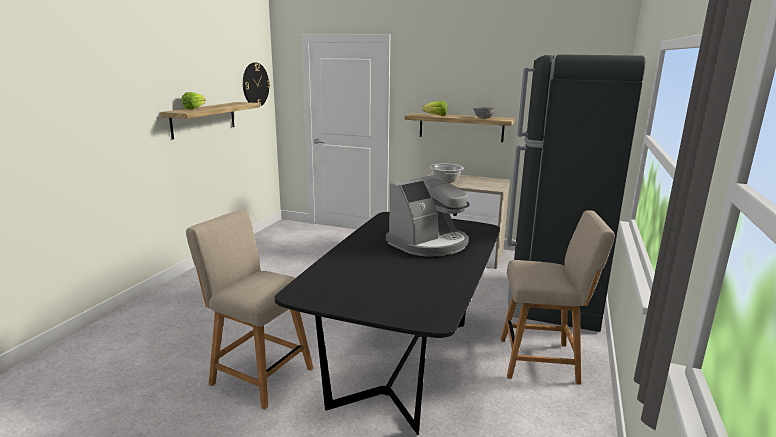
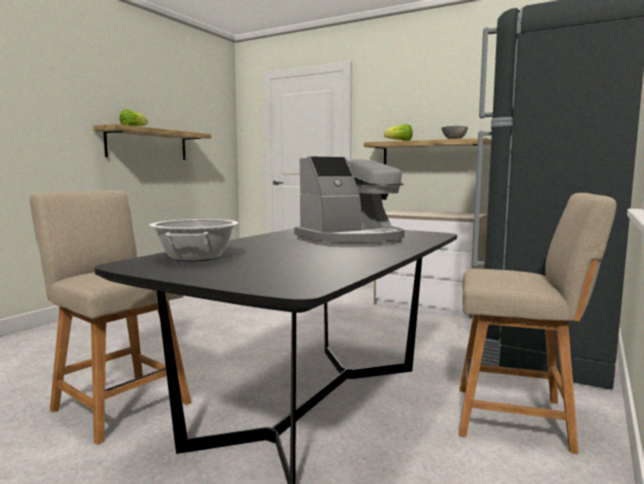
camera: 10 degrees right, 10 degrees down
wall clock [243,63,270,106] -> none
cooking pot [430,164,464,183] -> cooking pot moved to [149,219,239,261]

